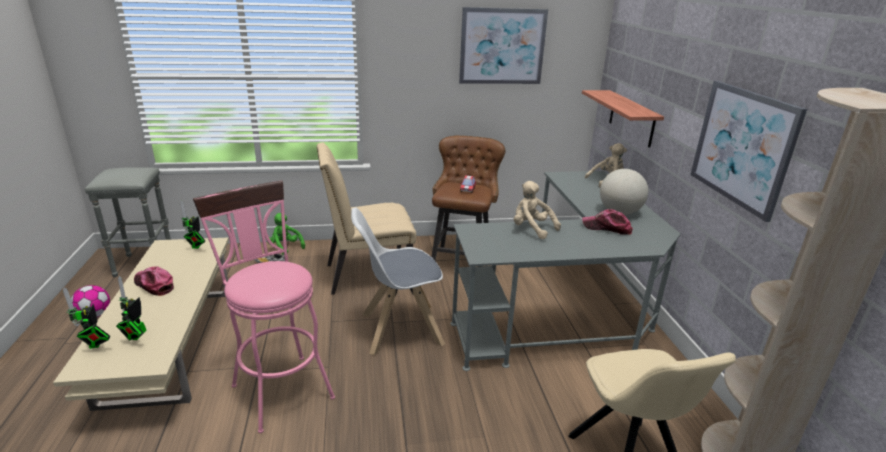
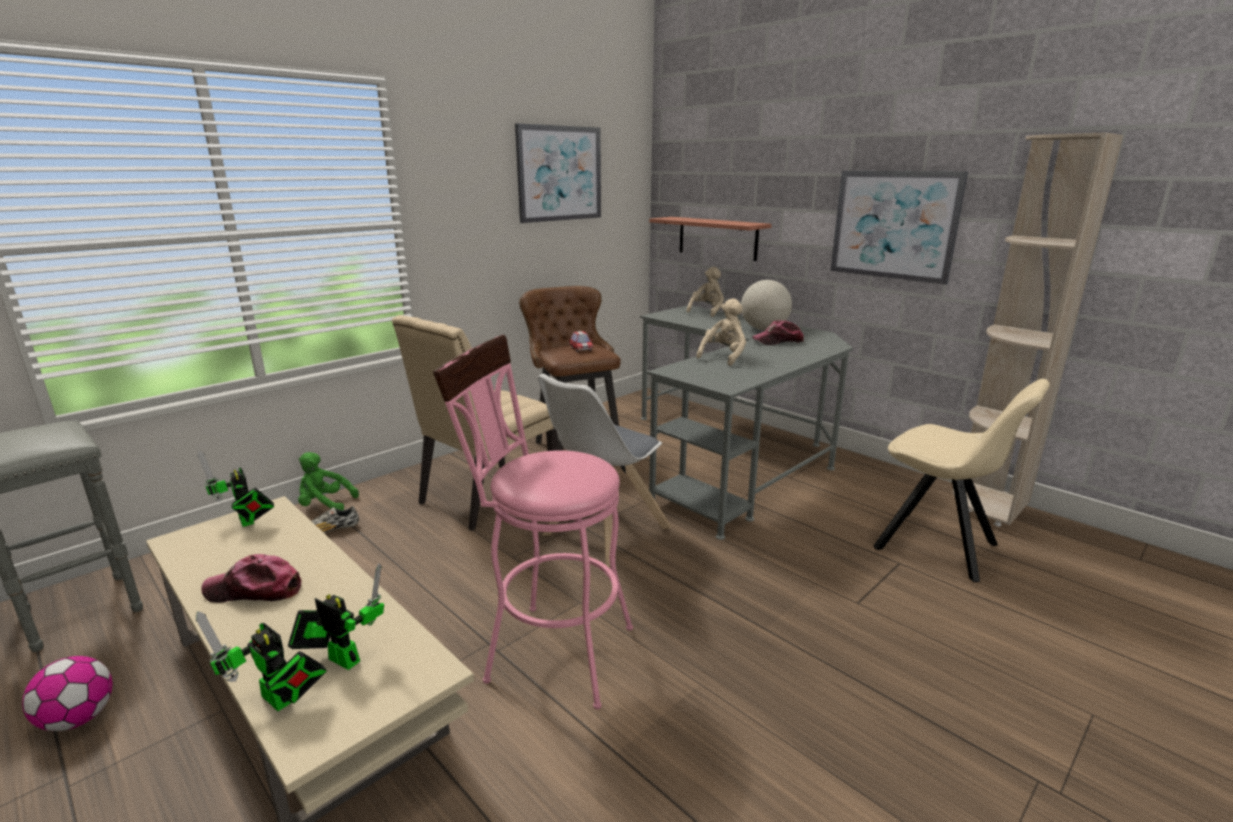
camera: 35 degrees left, 5 degrees down
toy robot [116,276,147,340] -> toy robot turned 150 degrees clockwise [288,563,384,670]
beige plush toy [514,181,561,239] -> beige plush toy turned 120 degrees clockwise [696,298,746,366]

